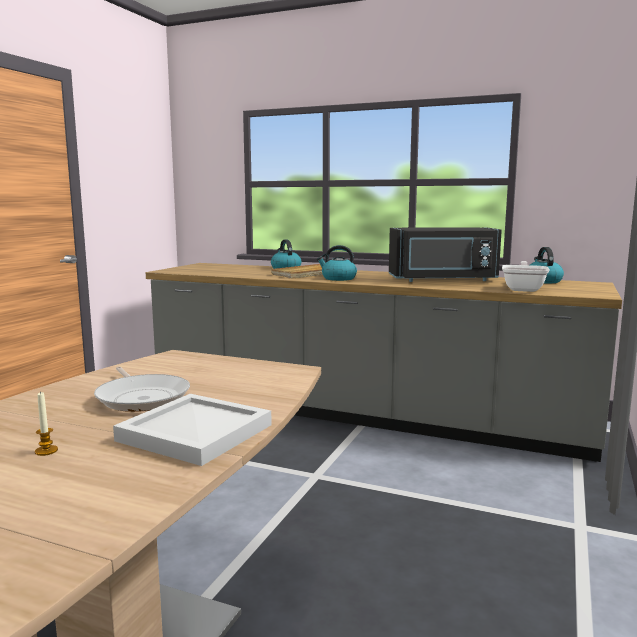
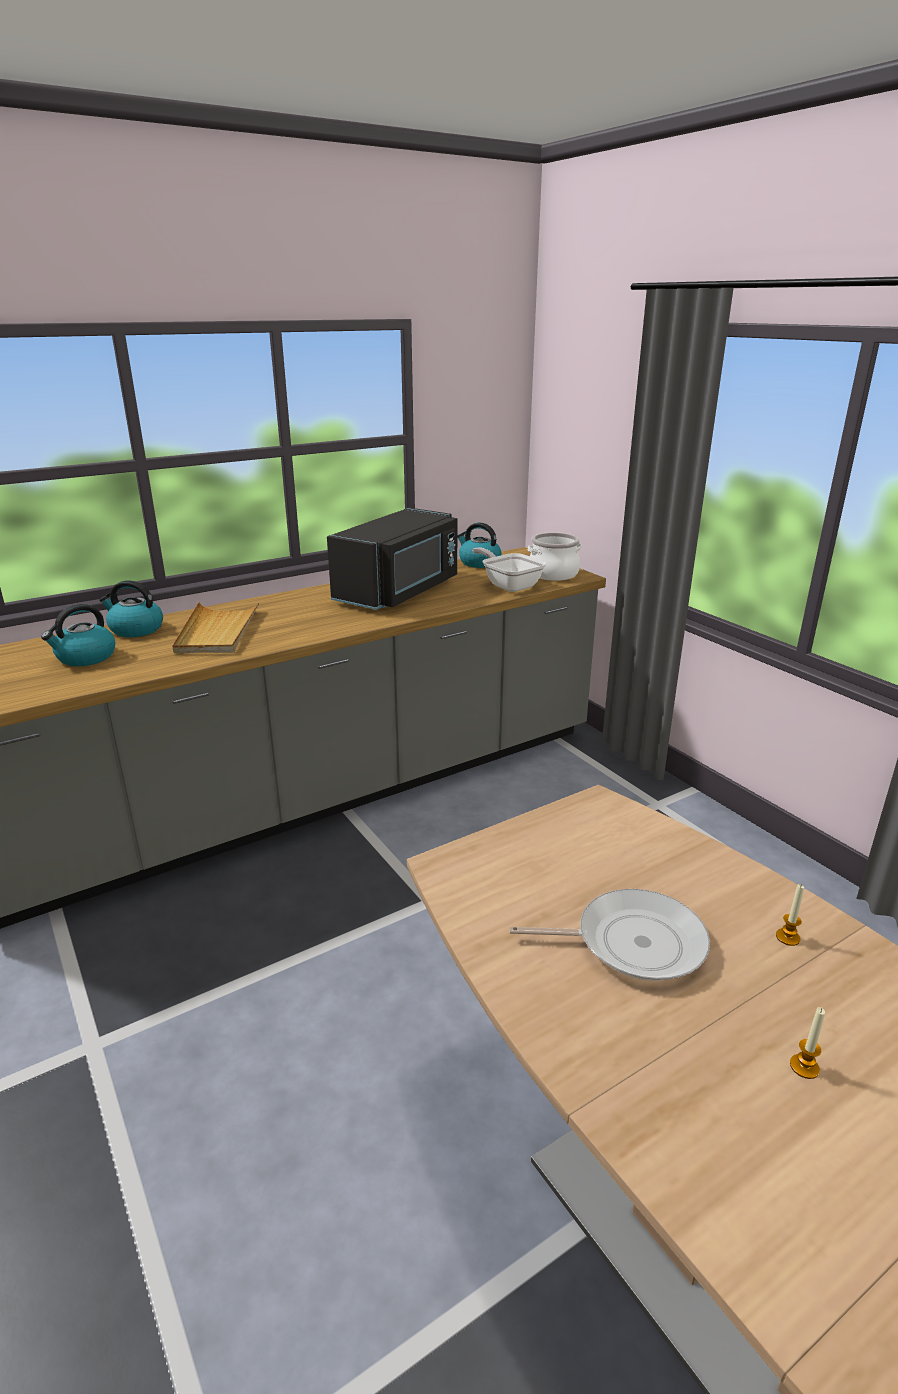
camera: 55 degrees left, 15 degrees up
white tray [113,394,272,466] -> candle [776,884,804,946]
kettle [317,245,357,281] -> kettle moved to [41,604,115,666]
none -> cooking pot [528,532,582,581]

